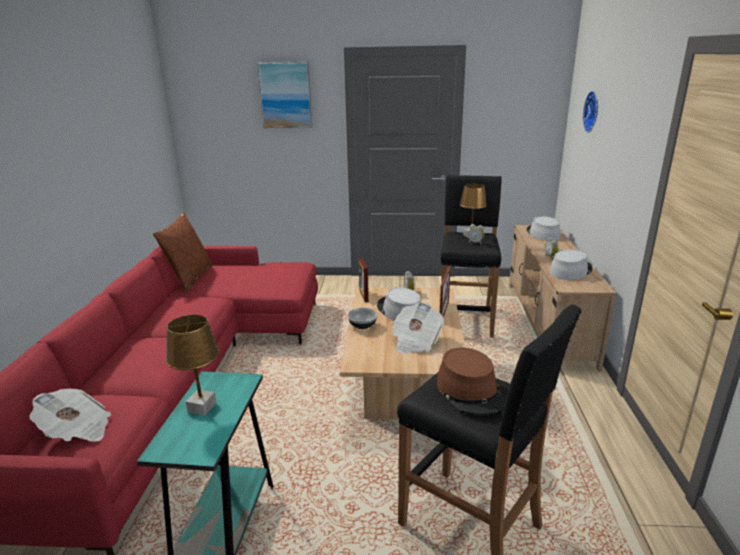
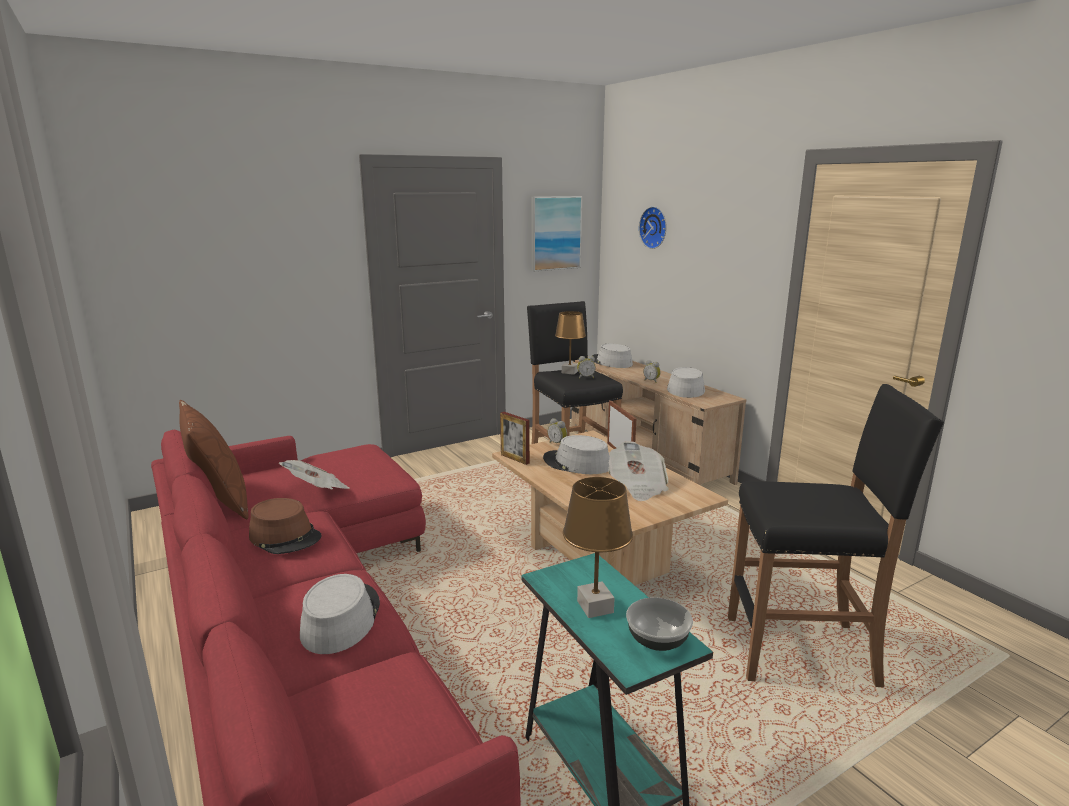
camera: 35 degrees left, 5 degrees down
newspaper [29,389,111,442] -> newspaper moved to [279,460,350,489]
picture [257,61,312,128] -> picture moved to [531,196,582,271]
bowl [347,308,377,329] -> bowl moved to [626,598,693,651]
brown hat [437,348,506,415] -> brown hat moved to [249,498,322,554]
none -> grey hat [300,574,380,654]

